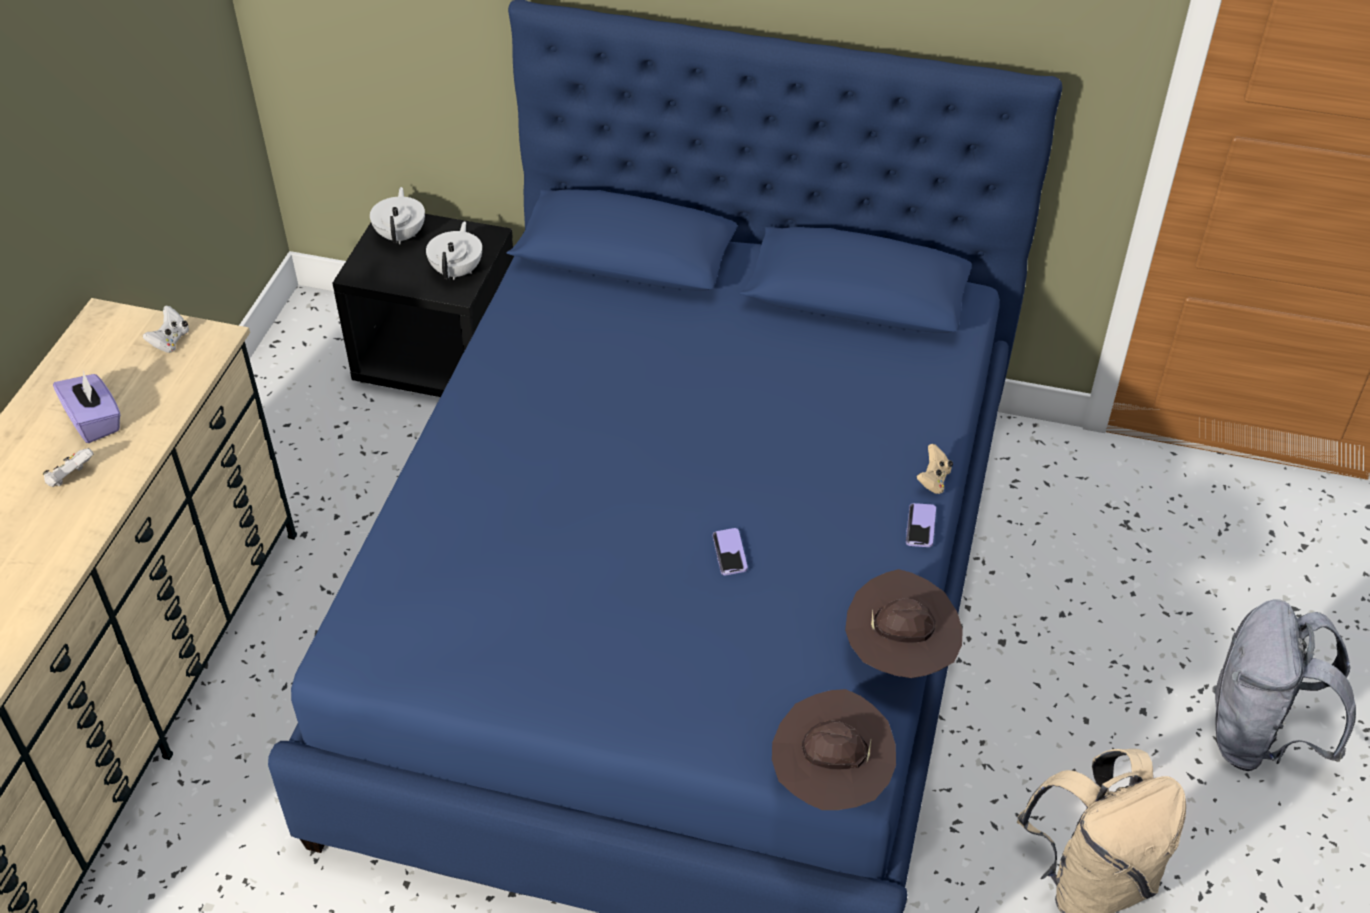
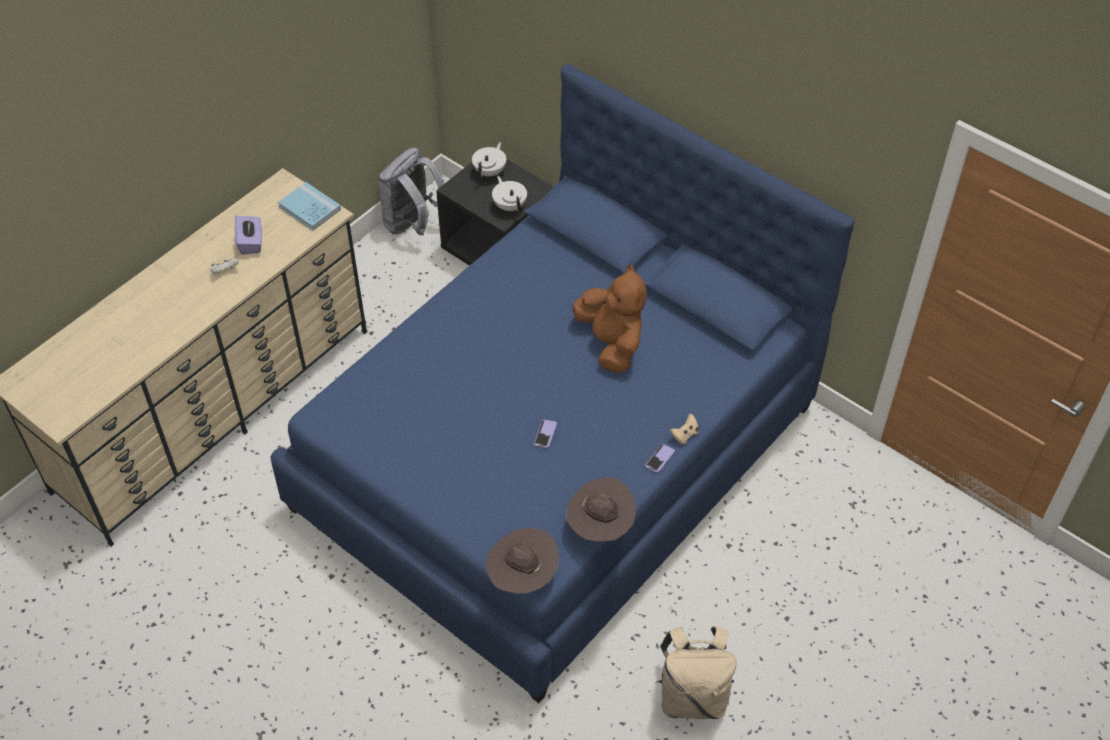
camera: 25 degrees right, 5 degrees up
white game controller [143,306,189,353] -> blue book [278,182,341,231]
white teapot [426,221,482,280] -> white teapot turned 60 degrees counterclockwise [492,176,527,212]
grey backpack [1212,599,1356,771] -> grey backpack moved to [378,148,445,236]
none -> brown plush toy [573,264,647,373]

